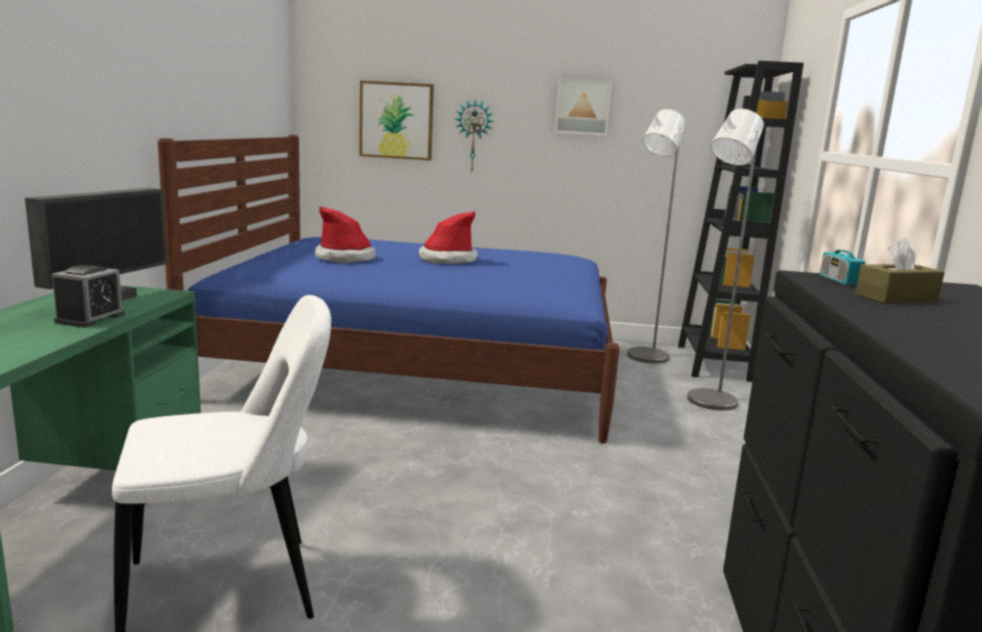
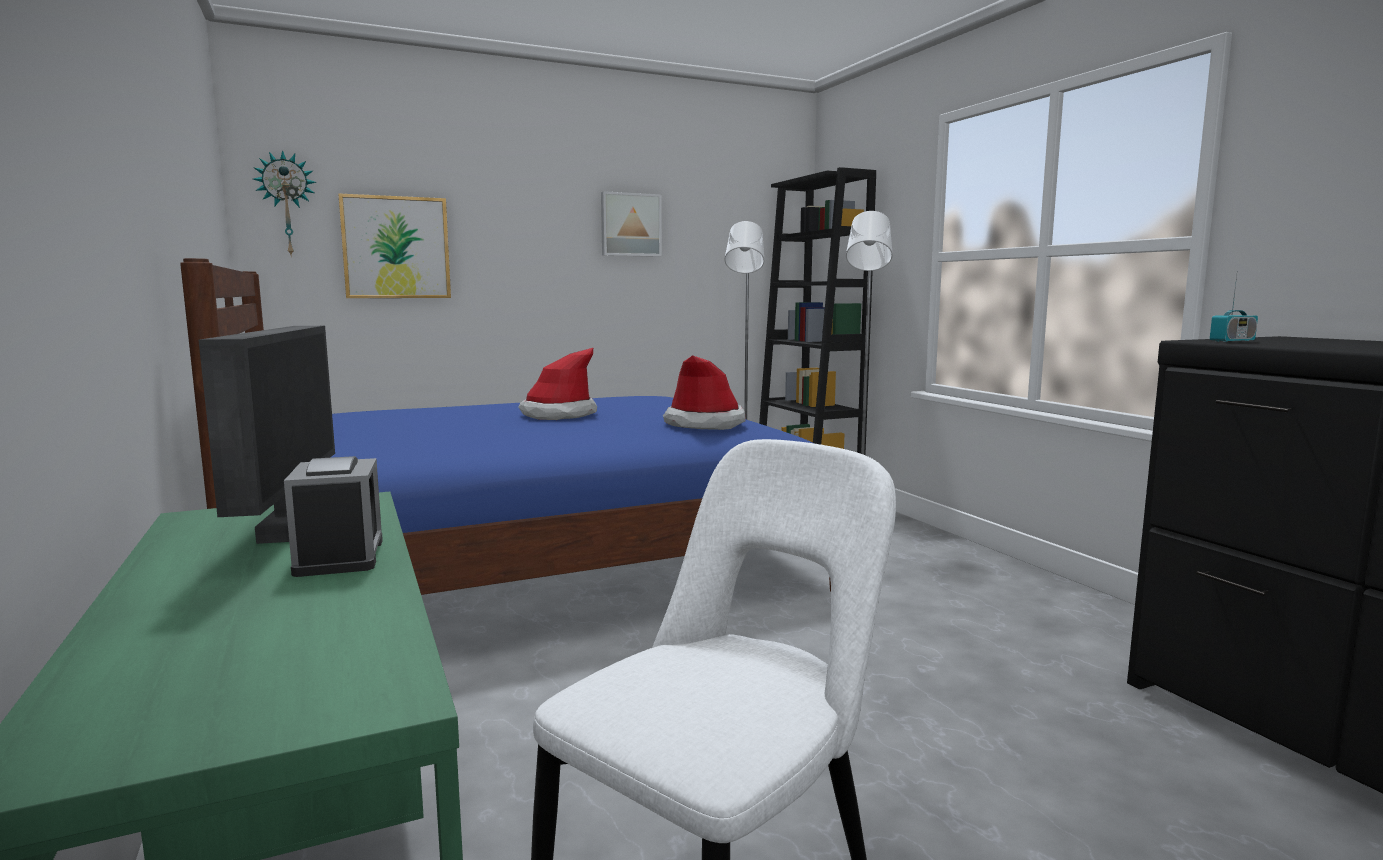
camera: 30 degrees left, 5 degrees down
hat [315,206,376,263] -> hat moved to [663,355,746,430]
wall clock [456,99,494,171] -> wall clock moved to [253,150,316,257]
radio [820,217,866,285] -> radio turned 75 degrees counterclockwise [1210,276,1258,342]
brown tissue box [855,238,945,303] -> none

